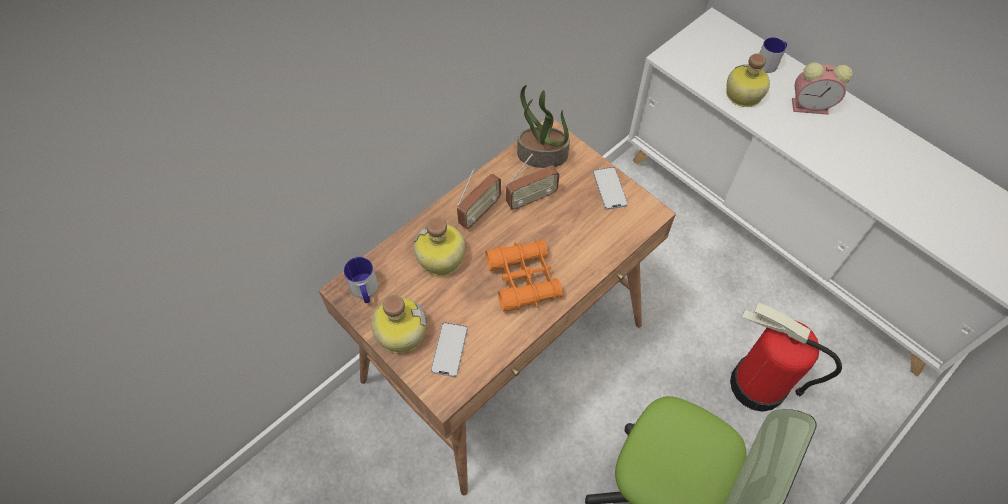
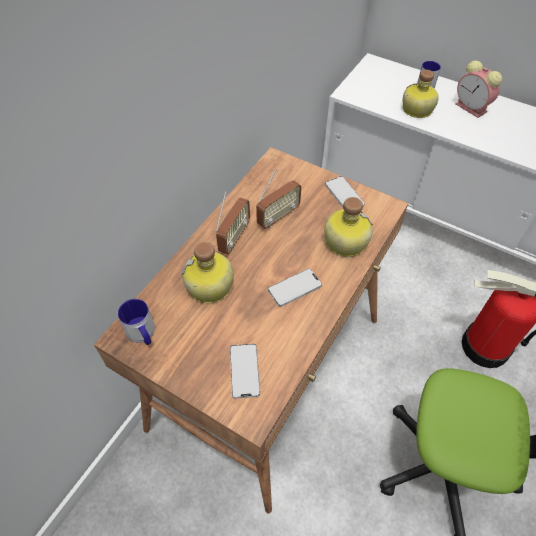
camera: 15 degrees left, 5 degrees down
bottle [371,295,427,353] -> bottle moved to [324,197,373,257]
orange binoculars [486,239,563,312] -> phone [268,269,322,307]
potted plant [517,85,570,168] -> none
alarm clock [792,62,853,115] -> alarm clock turned 60 degrees clockwise [455,60,502,118]

